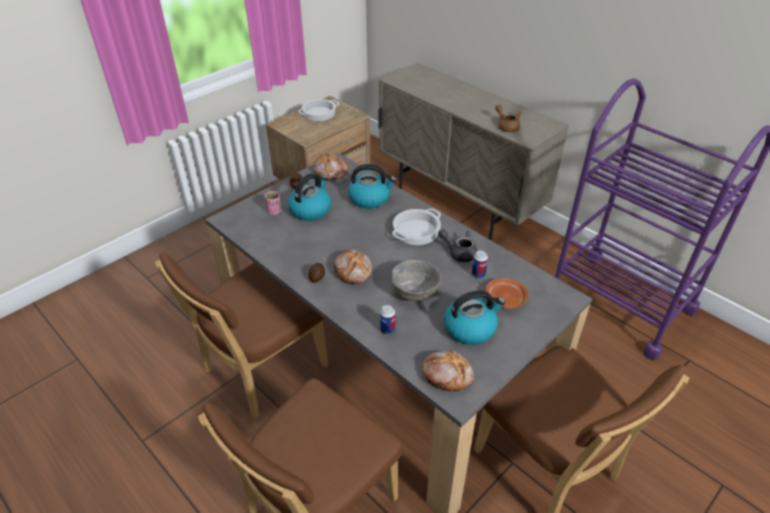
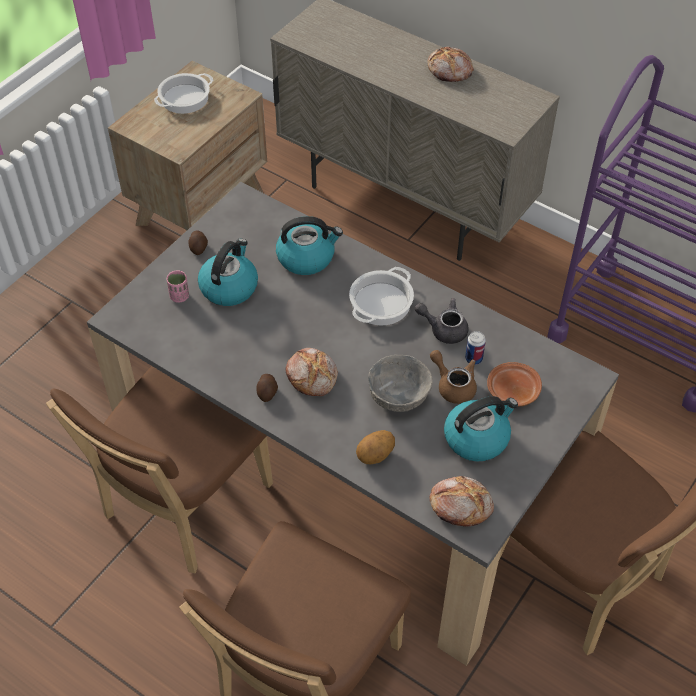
camera: 10 degrees left, 10 degrees up
bread [314,154,348,180] -> bread moved to [427,47,474,82]
can [380,305,395,335] -> potato [356,430,395,464]
brown teapot [495,104,521,132] -> brown teapot moved to [430,350,477,404]

